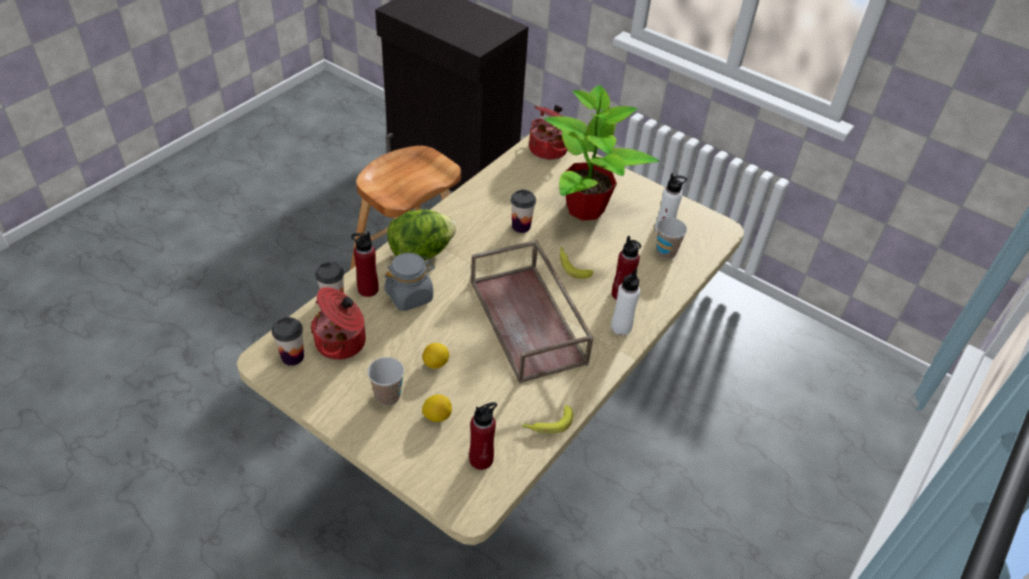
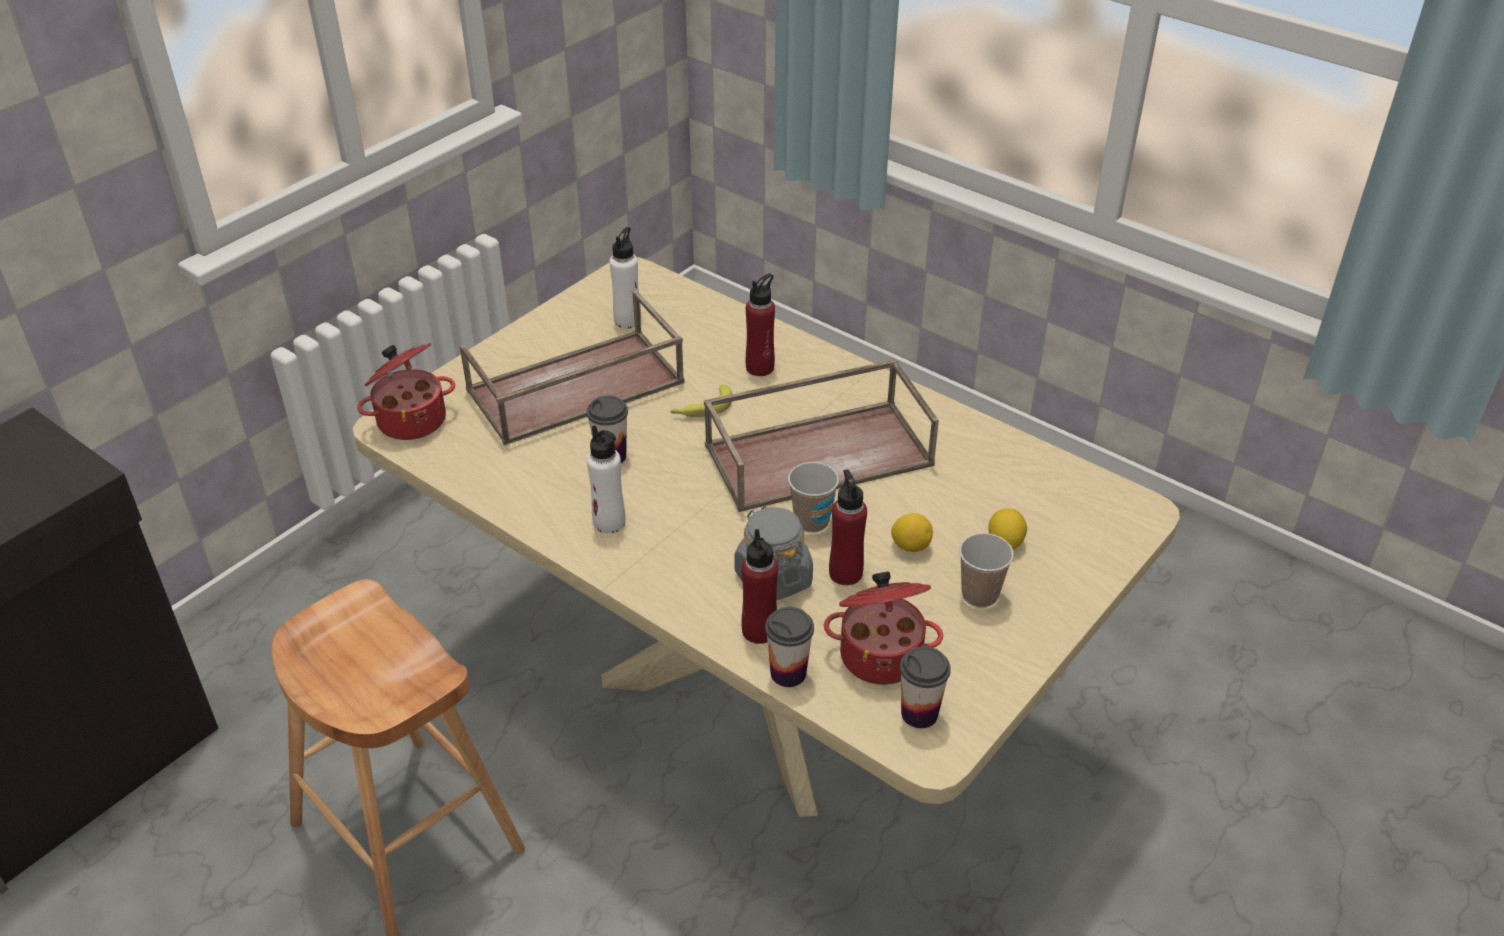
camera: 85 degrees left, 5 degrees down
lettuce [387,209,456,261] -> none
red bottle [469,402,497,470] -> red bottle moved to [829,469,867,585]
banana [522,405,573,434] -> none
potted plant [544,85,659,221] -> brown tray [460,290,685,446]
white bottle [611,268,640,335] -> white bottle moved to [587,425,625,534]
cup [656,217,687,259] -> cup moved to [788,462,839,533]

